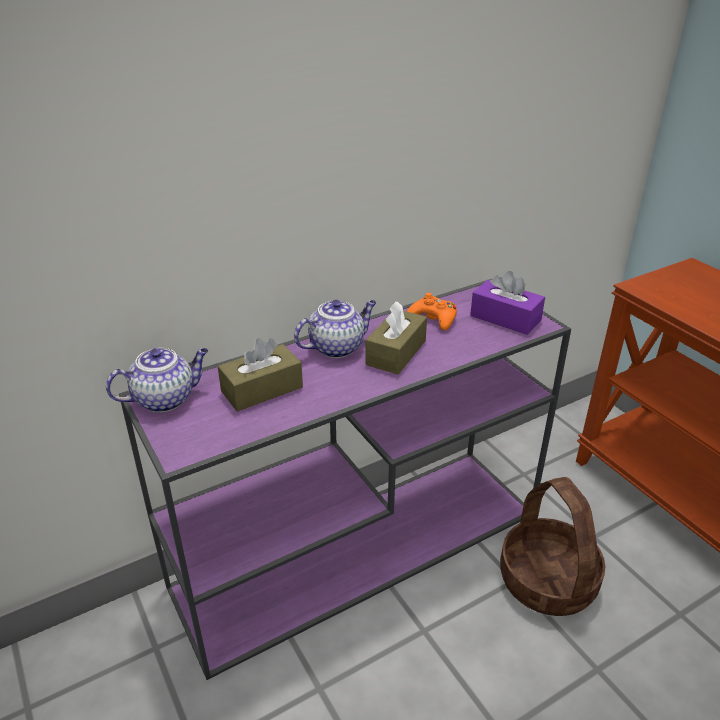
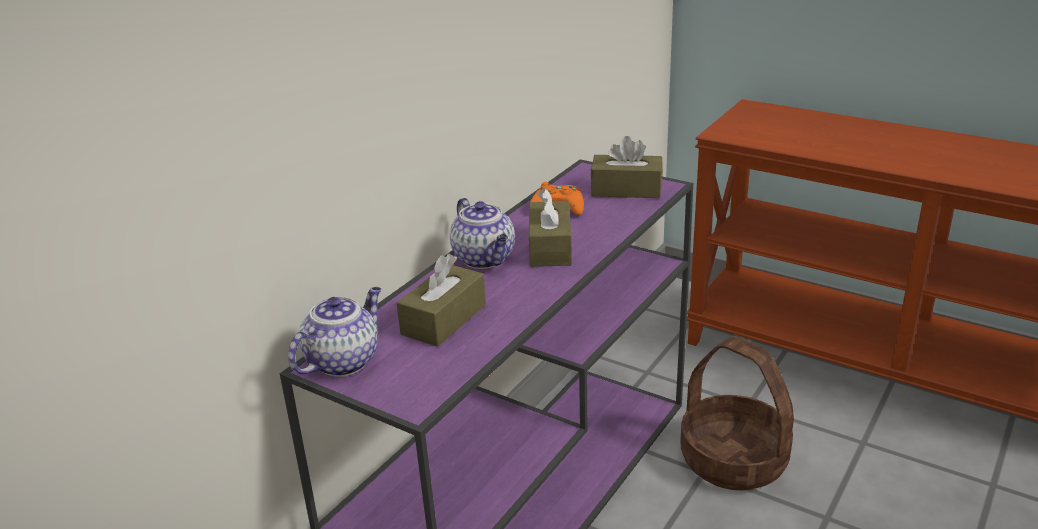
camera: 25 degrees left, 5 degrees down
teapot [294,300,377,358] -> teapot turned 120 degrees clockwise [450,198,515,269]
purple tissue box [470,271,545,335] -> brown tissue box [590,136,663,198]

